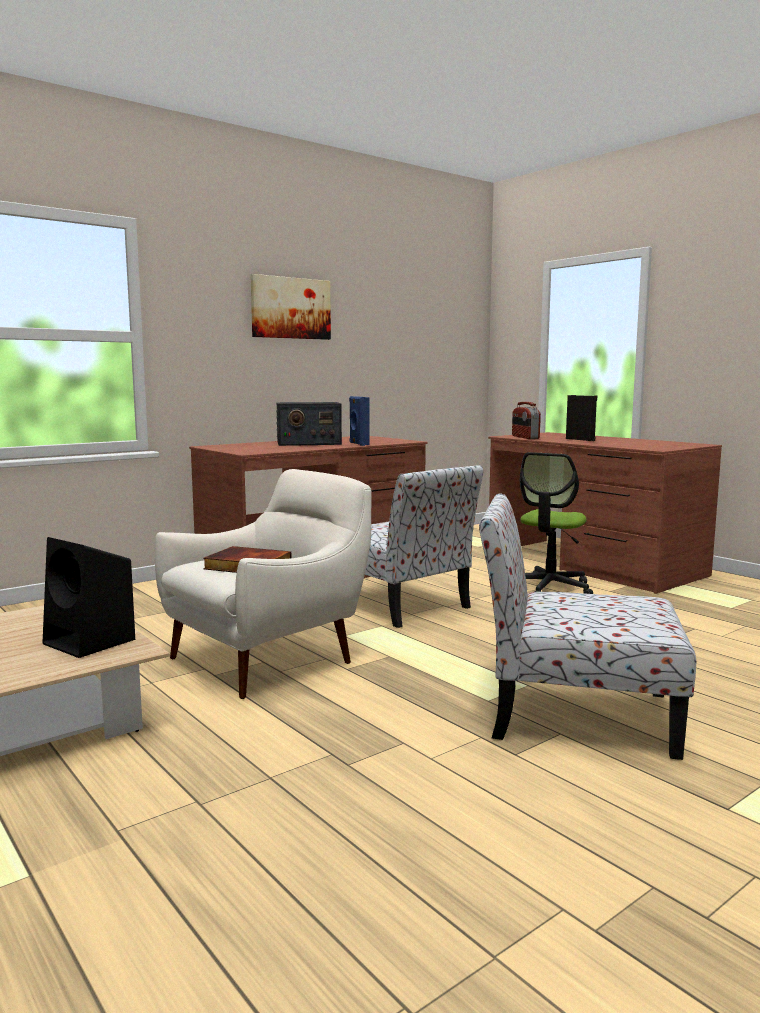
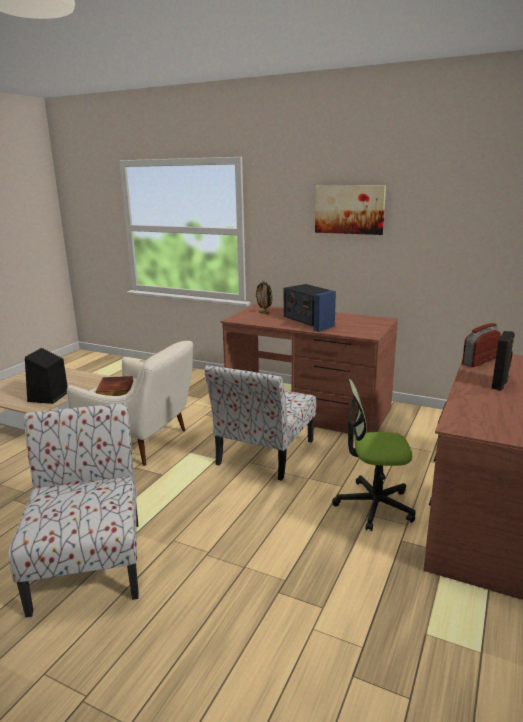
camera: 65 degrees right, 10 degrees up
none -> picture frame [254,281,273,314]

